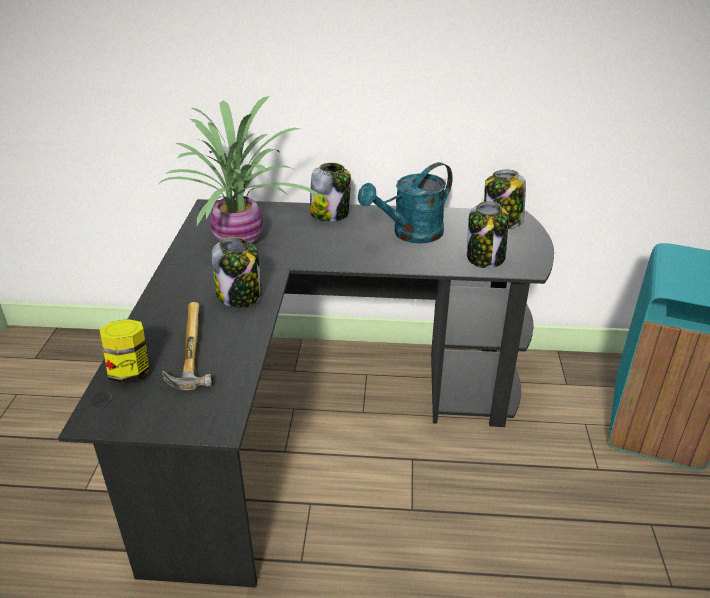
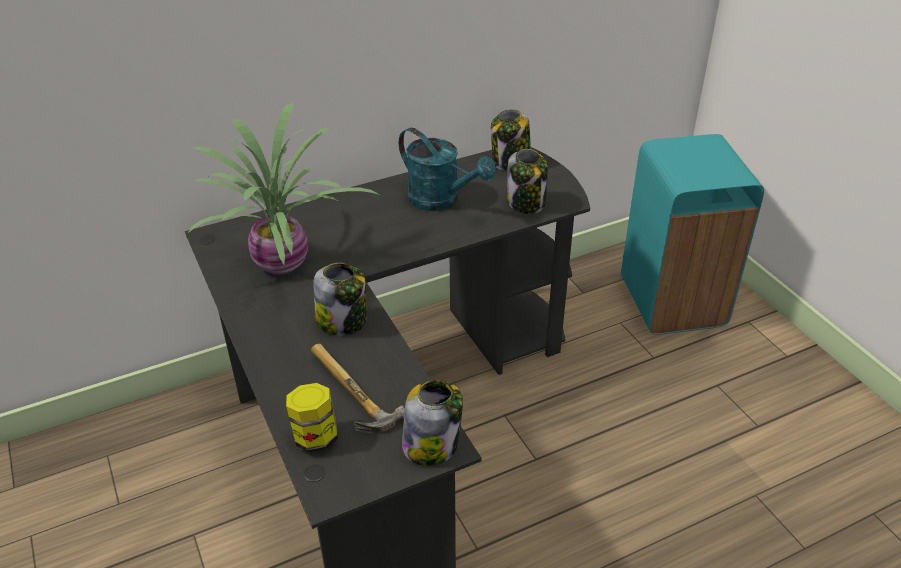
camera: 30 degrees left, 5 degrees up
jar [310,163,351,221] -> jar moved to [402,380,463,466]
turquoise watering can [358,162,453,244] -> turquoise watering can turned 75 degrees counterclockwise [399,128,496,211]

